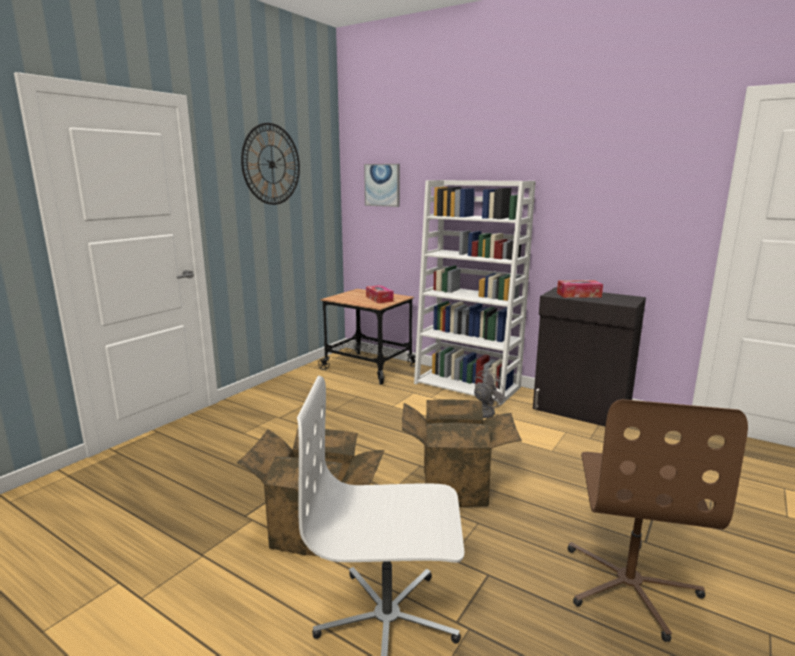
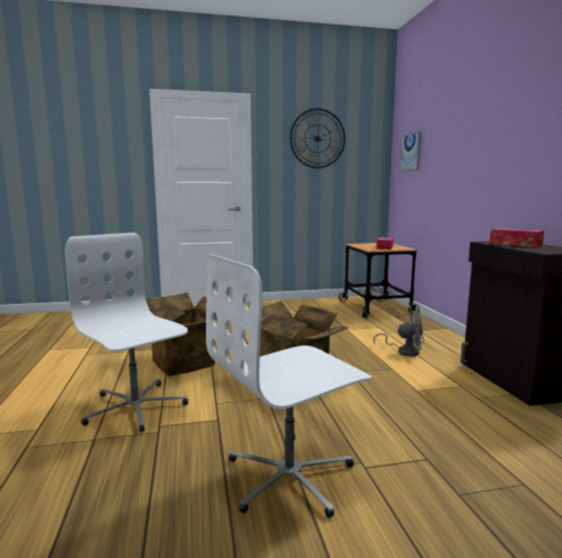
camera: 45 degrees right, 5 degrees down
white bookcase [414,180,536,405] -> none
brown office chair [567,399,748,642] -> white office chair [206,254,372,518]

